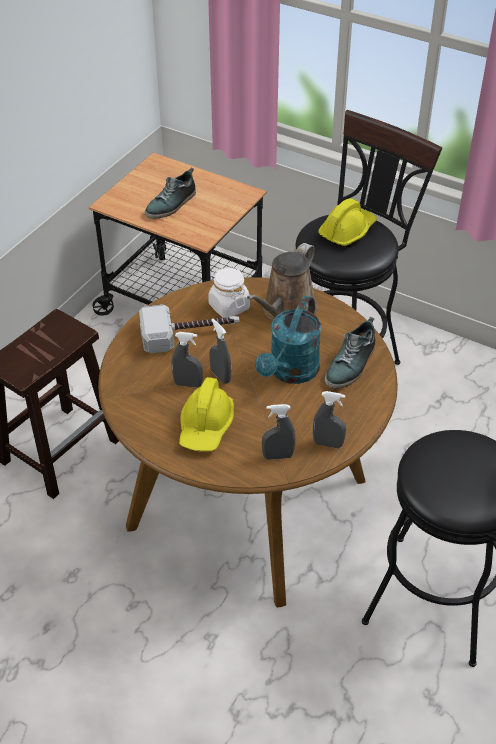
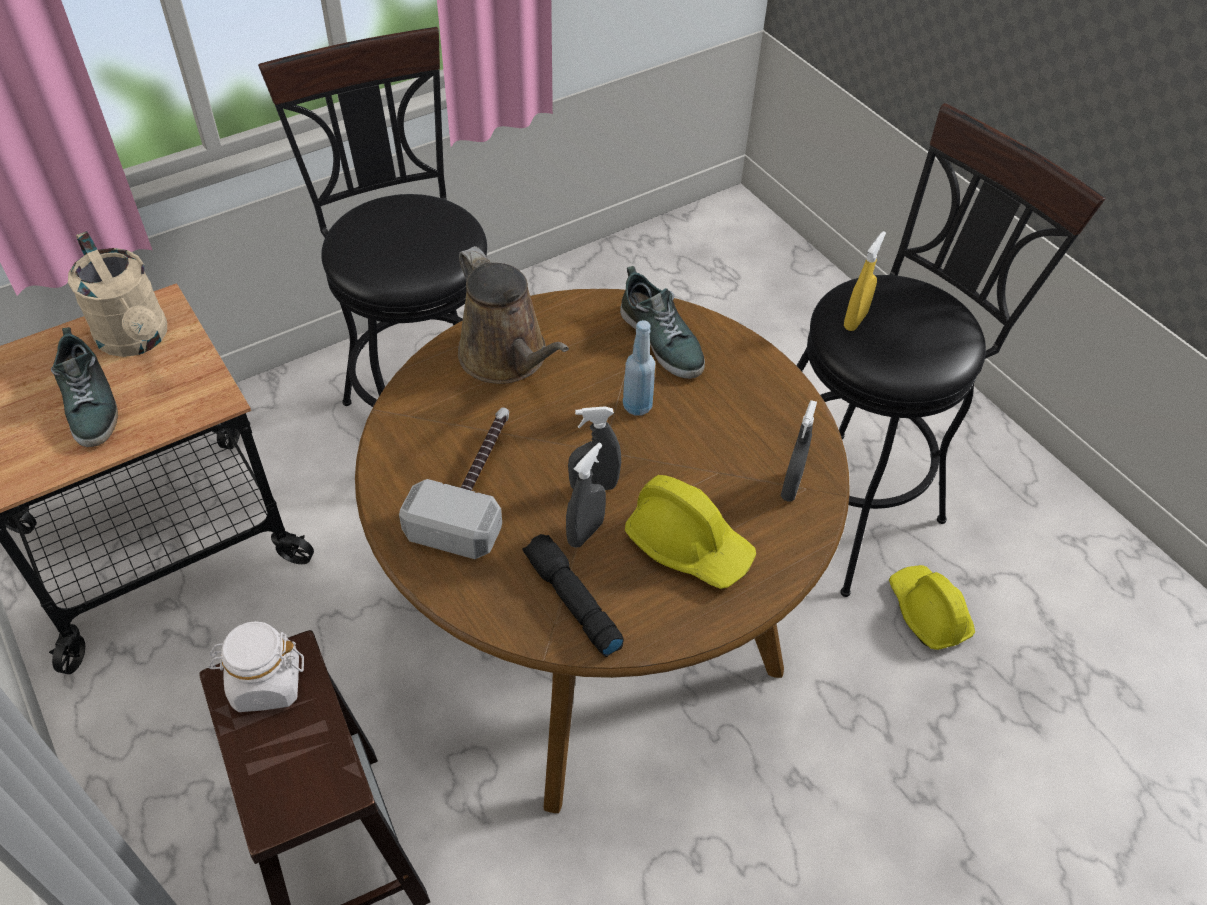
camera: 65 degrees left, 5 degrees up
white jar [208,268,250,318] -> white jar moved to [208,621,304,712]
turquoise watering can [255,296,321,384] -> blue bottle [623,320,655,416]
grey spray bottle [313,391,346,448] -> none
yellow hard hat [318,198,377,248] -> yellow hard hat moved to [889,565,975,650]
none -> beige watering can [68,231,167,357]
none -> black flashlight [522,534,624,657]
none -> yellow spray bottle [844,231,886,331]

